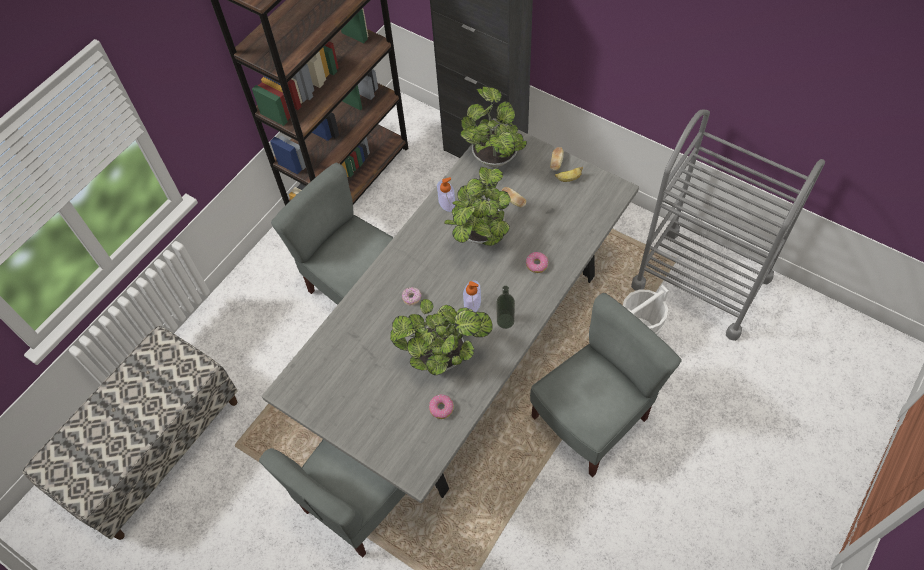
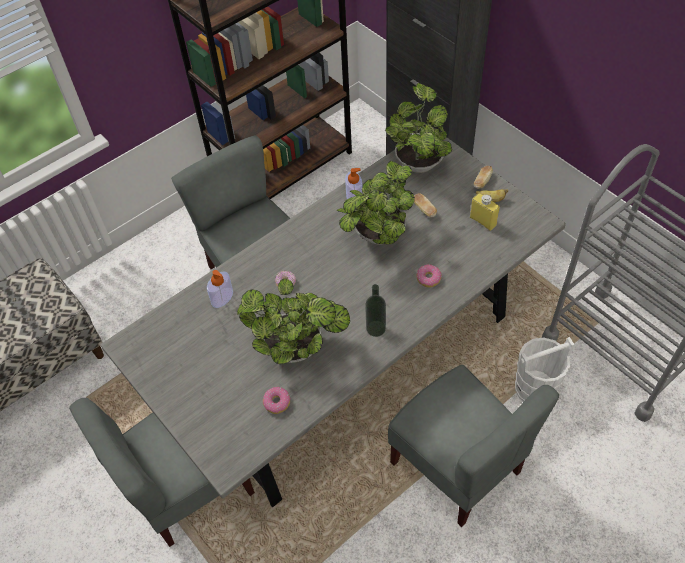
camera: 15 degrees right, 5 degrees down
soap dispenser [463,280,481,312] -> soap dispenser moved to [207,270,233,308]
grey chair [530,293,682,477] -> grey chair turned 75 degrees clockwise [388,365,559,527]
none -> yellow bottle [470,193,500,231]

